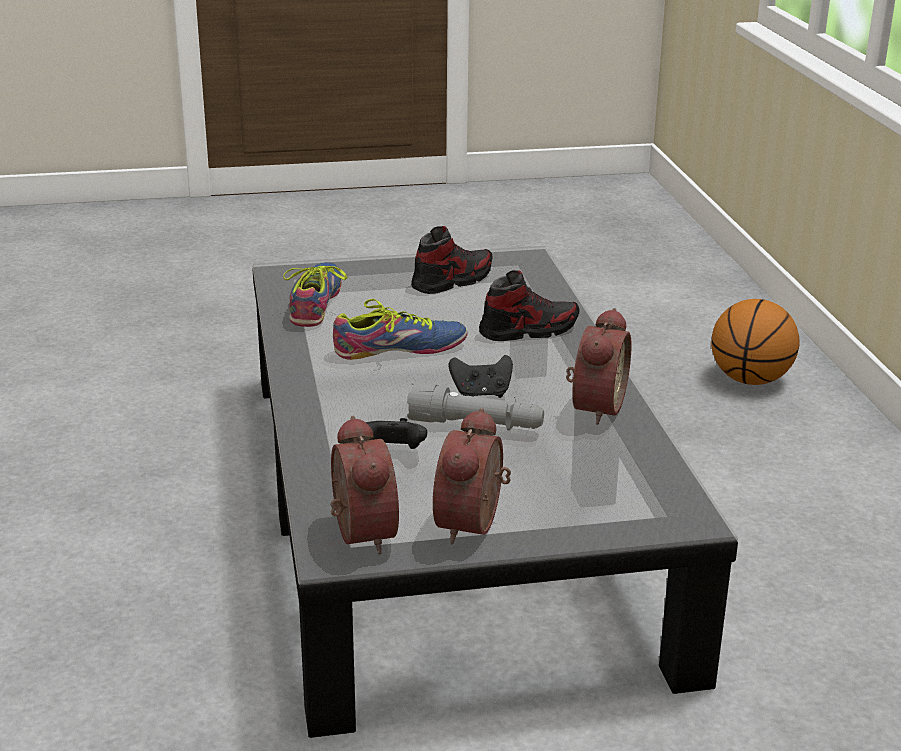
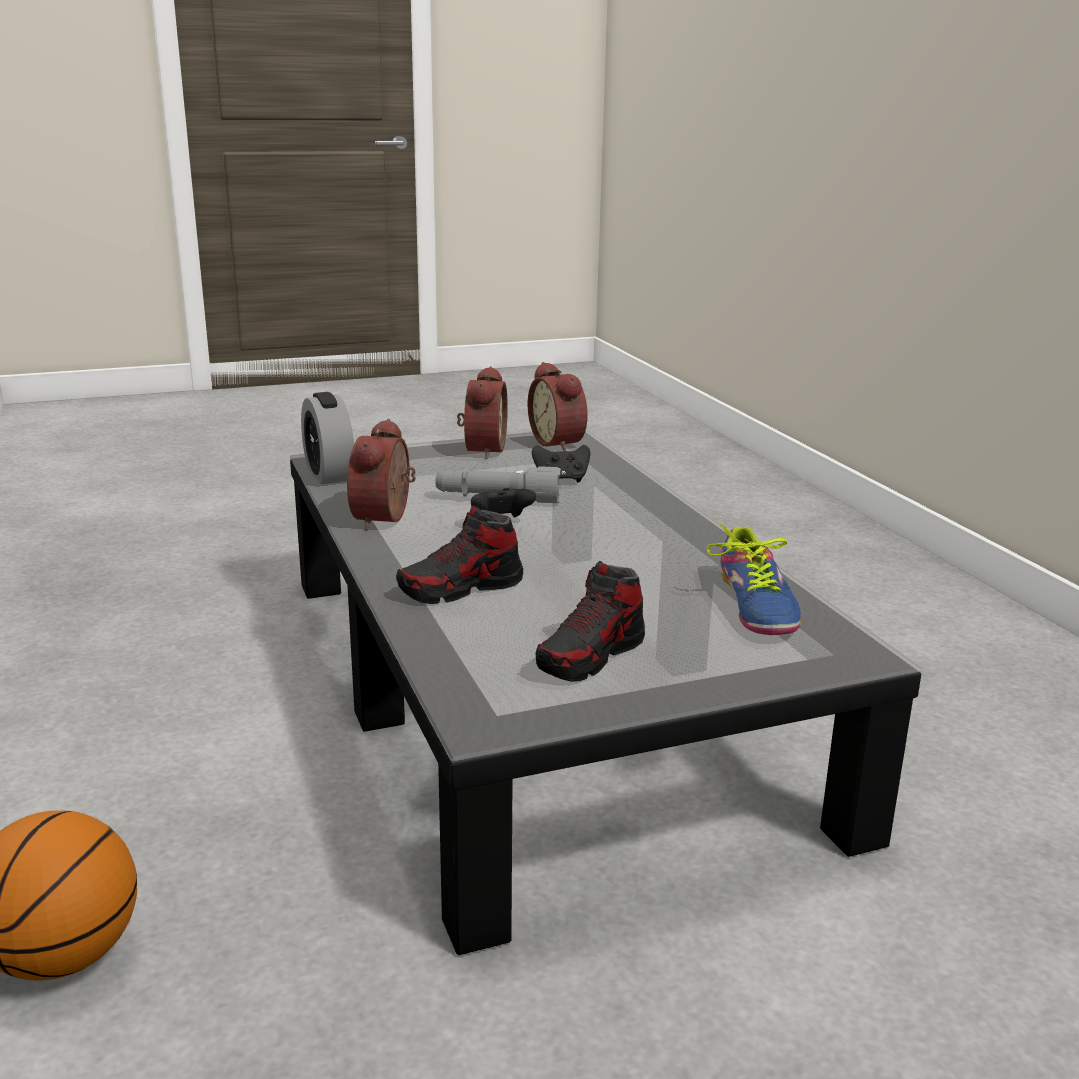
camera: 170 degrees right, 5 degrees down
shoe [333,299,468,360] -> none
none -> alarm clock [301,392,354,485]

